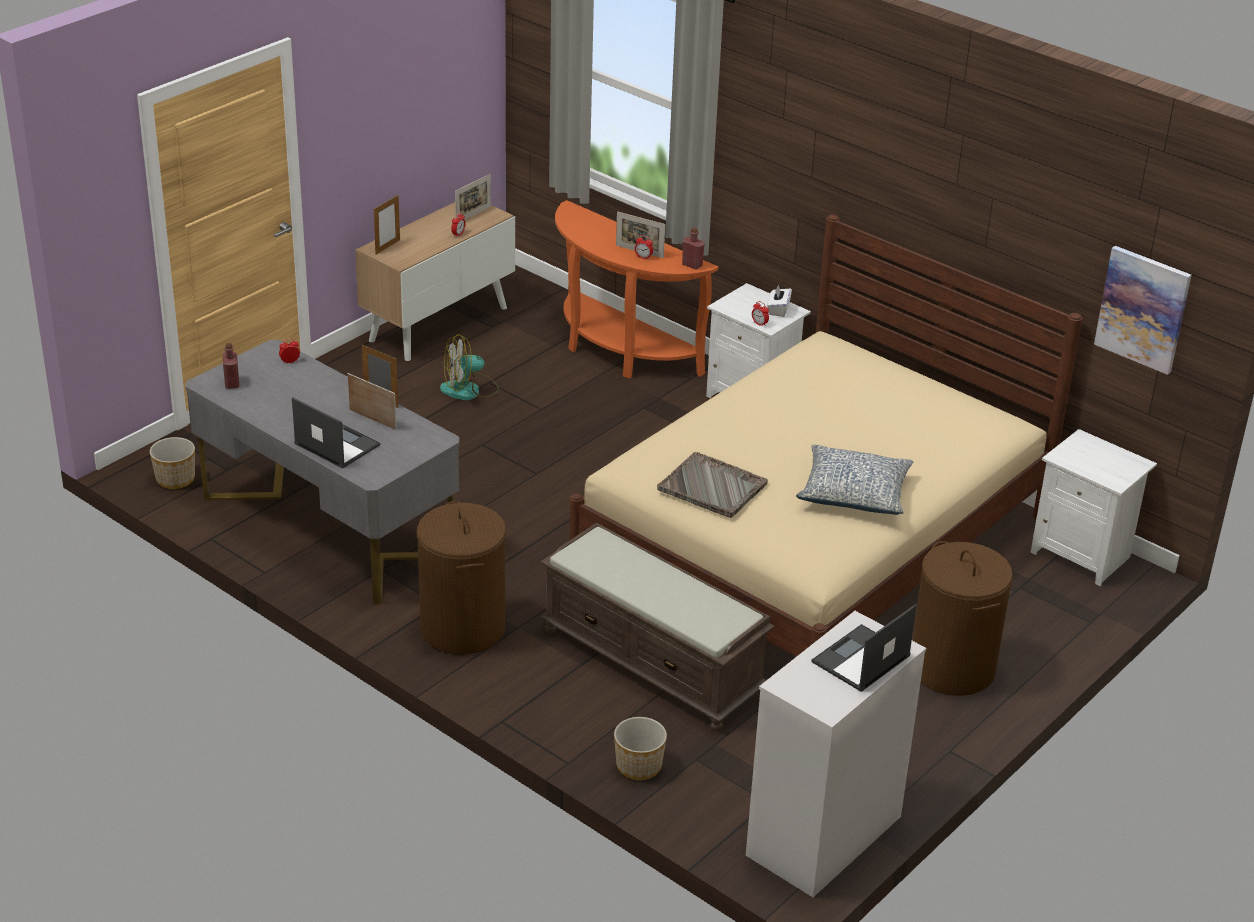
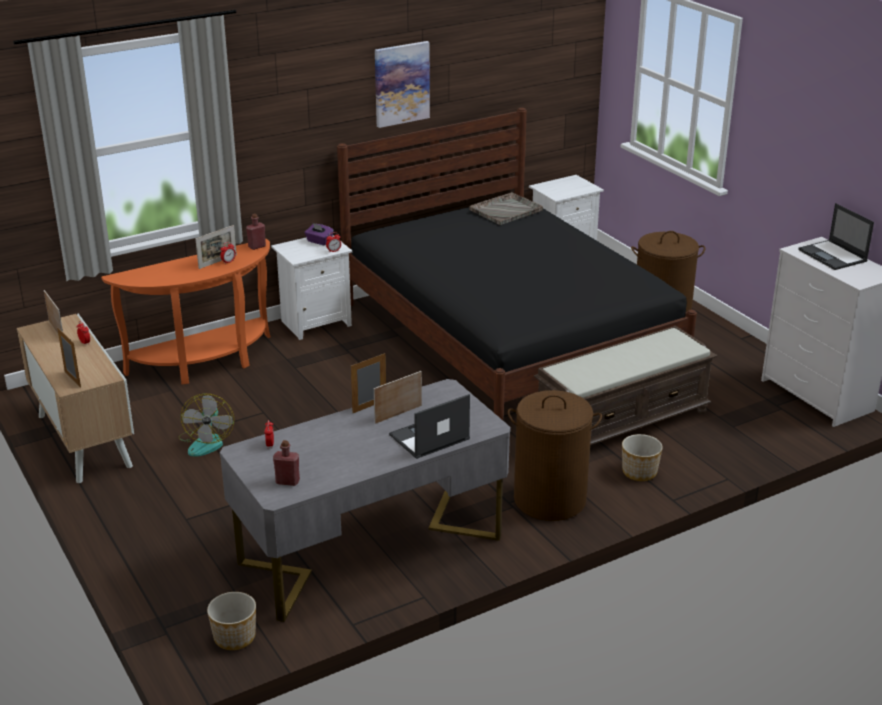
camera: 70 degrees left, 5 degrees down
beige bed [570,215,1082,657] -> black bed [337,108,697,420]
planter [614,717,667,780] -> planter moved to [622,434,663,481]
grey tray [657,452,768,518] -> grey tray moved to [469,192,543,225]
white tissue box [767,284,792,317] -> purple tissue box [305,223,334,245]
pillow [796,444,913,515] -> none
picture [1094,246,1192,375] -> picture moved to [375,41,430,128]

